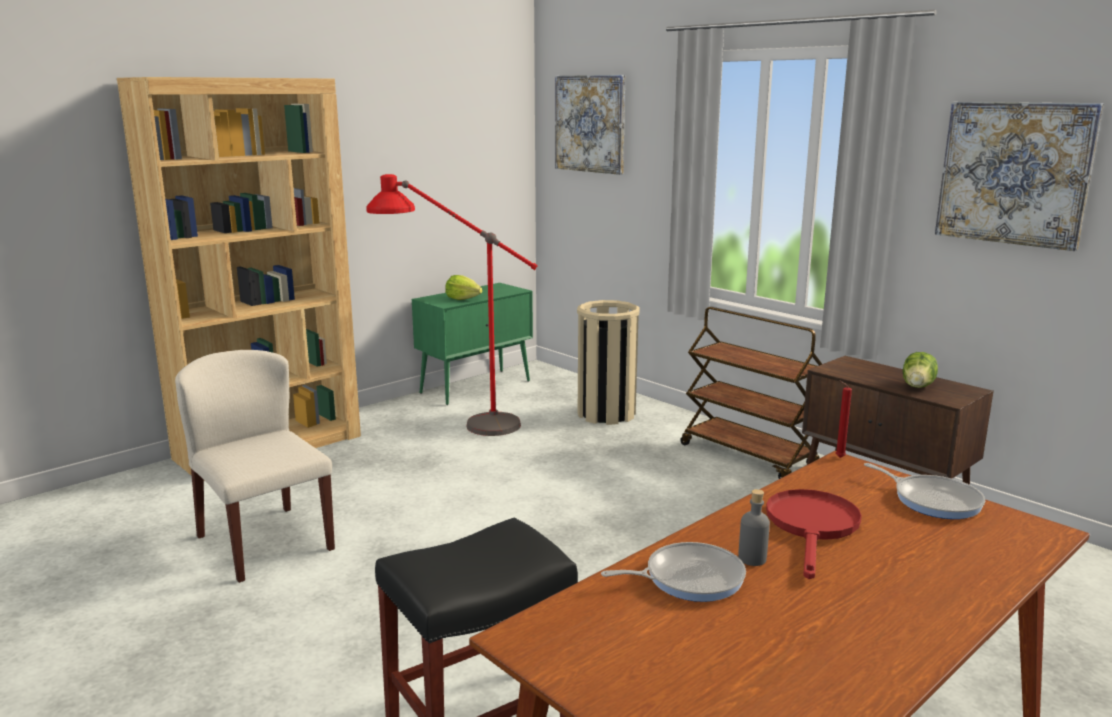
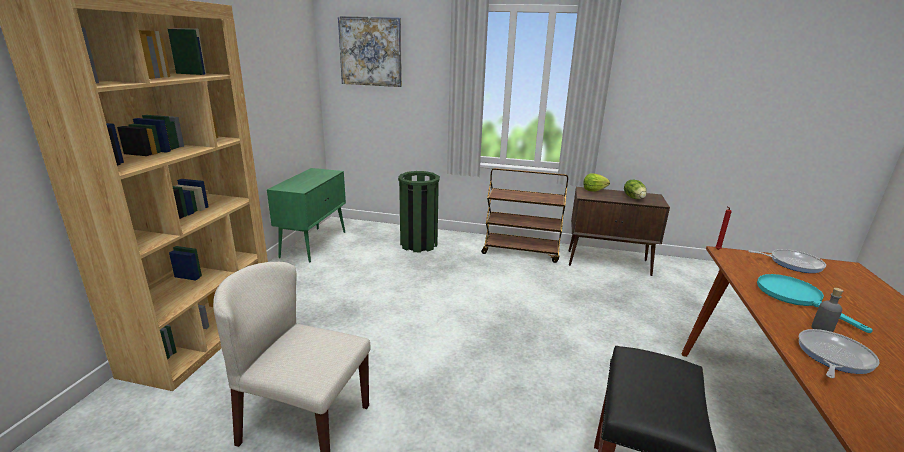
camera: 35 degrees left, 5 degrees up
red floor lamp [366,174,538,436] -> none
lettuce [445,275,482,300] -> lettuce moved to [583,174,610,192]
beige trash can [577,300,640,425] -> green trash can [398,171,440,252]
red frying pan [766,489,862,579] -> turquoise frying pan [757,274,873,333]
picture [935,102,1104,251] -> none

